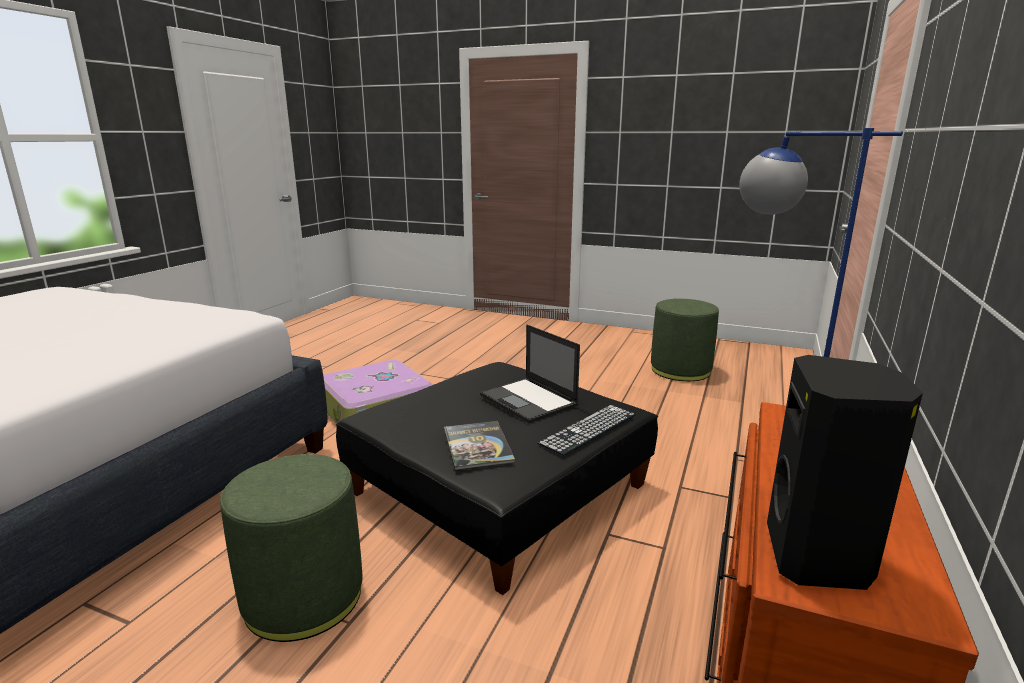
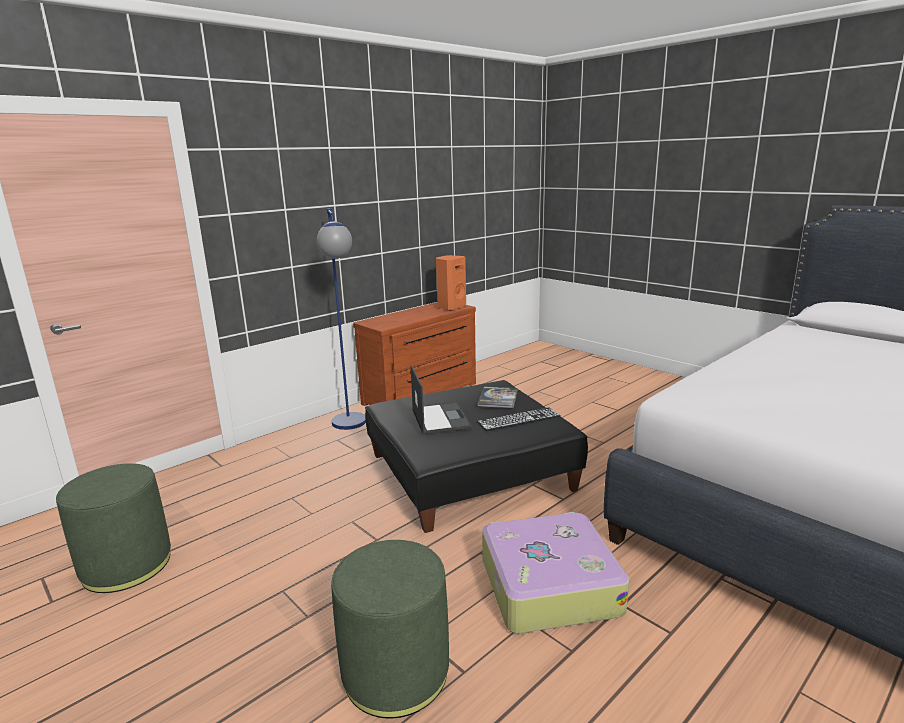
camera: 155 degrees left, 0 degrees up
green ottoman [220,454,363,642] -> green ottoman moved to [331,540,449,718]
keyboard [538,405,636,456] -> keyboard moved to [477,407,561,431]
black speaker [767,355,923,590] -> orange speaker [436,255,466,311]

